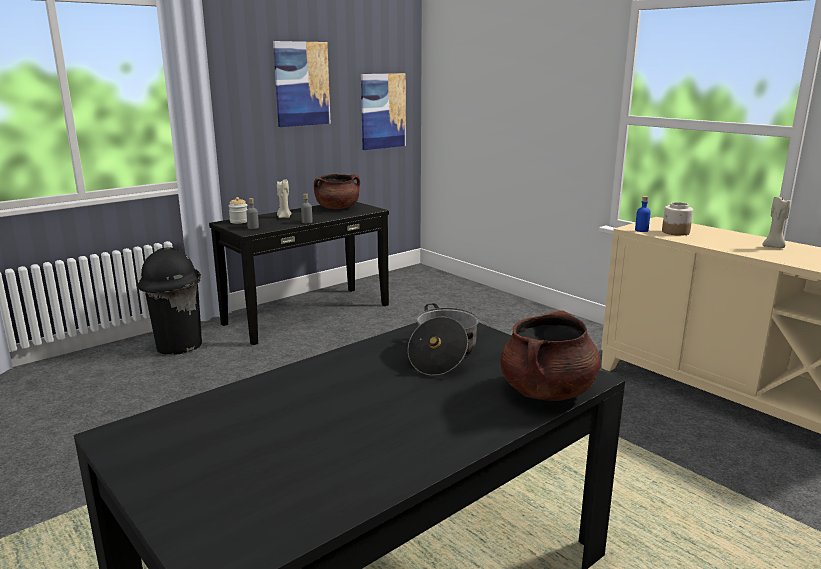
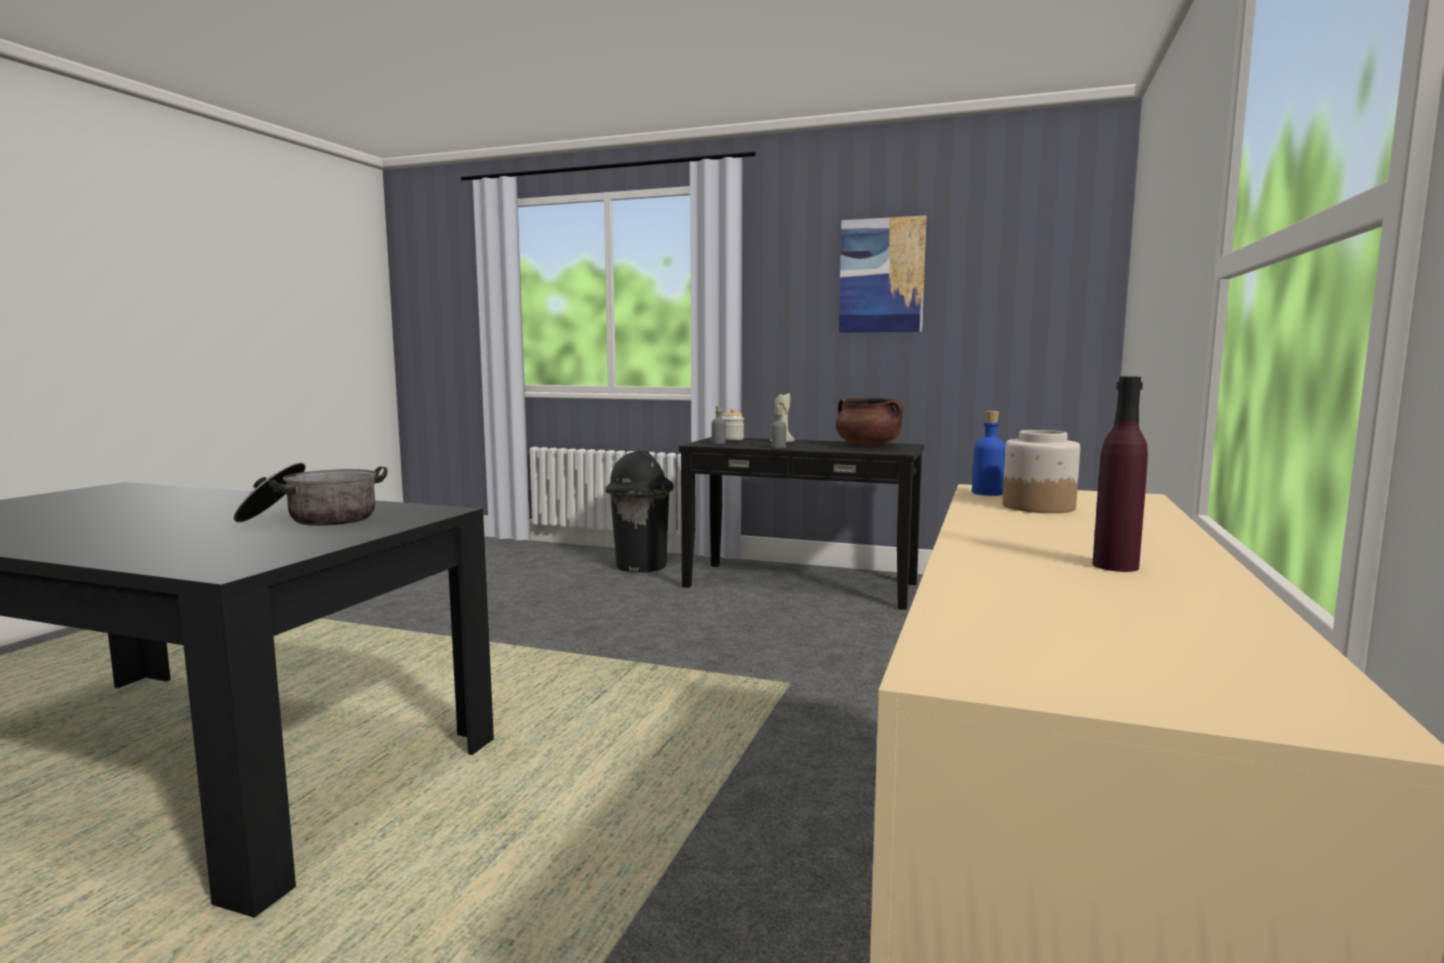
camera: 60 degrees right, 10 degrees down
picture [361,73,406,150] -> none
brown cooking pot [500,310,601,401] -> none
beige candle [763,197,791,248] -> purple bottle [1093,376,1148,572]

